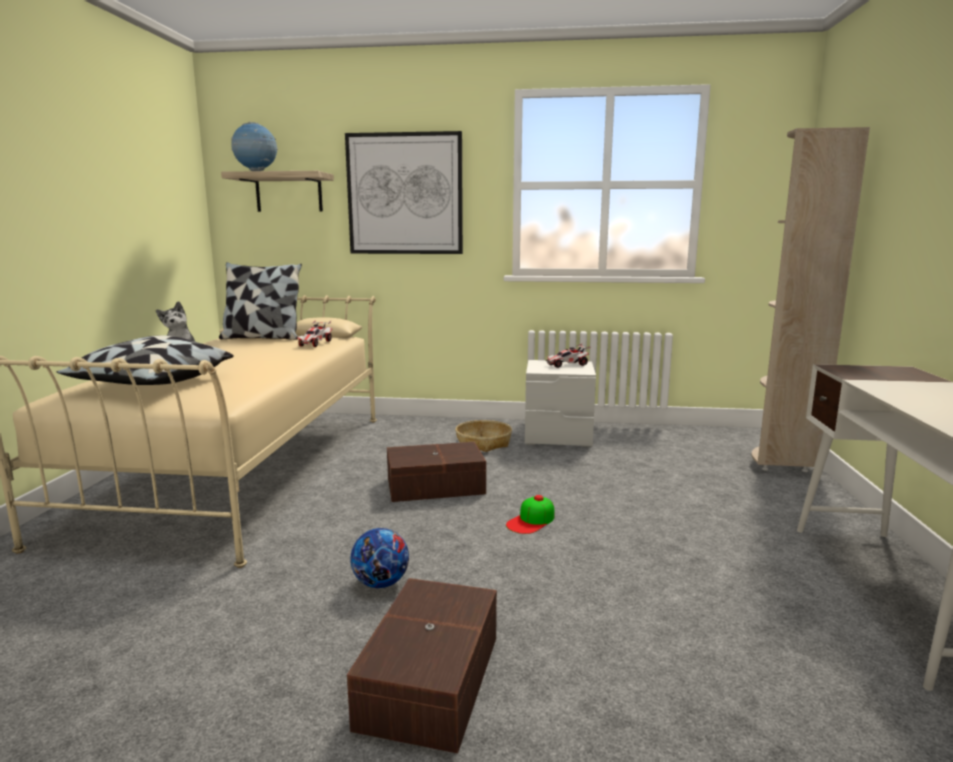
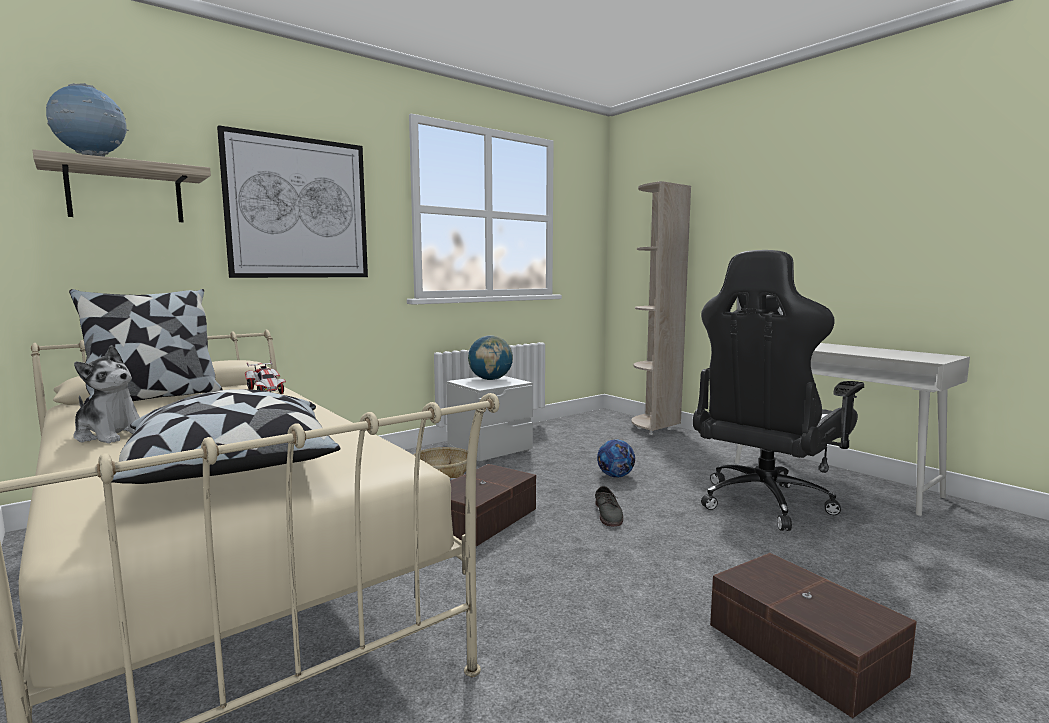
camera: 45 degrees left, 5 degrees down
football [350,528,409,588] -> football moved to [597,439,635,477]
cap [506,495,555,534] -> grey shoe [595,486,623,526]
toy car [546,344,591,368] -> globe [468,335,513,380]
none -> black office chair [693,250,864,531]

